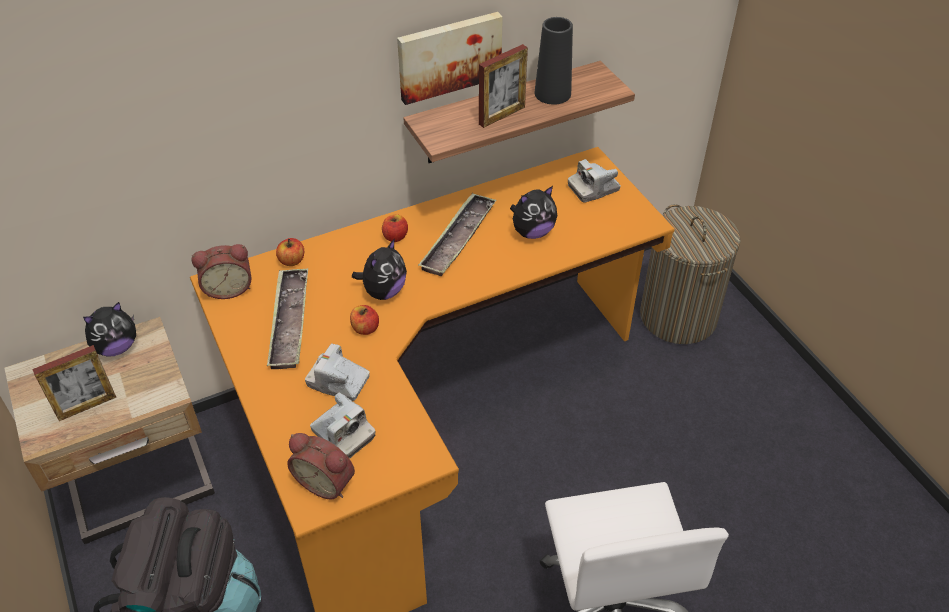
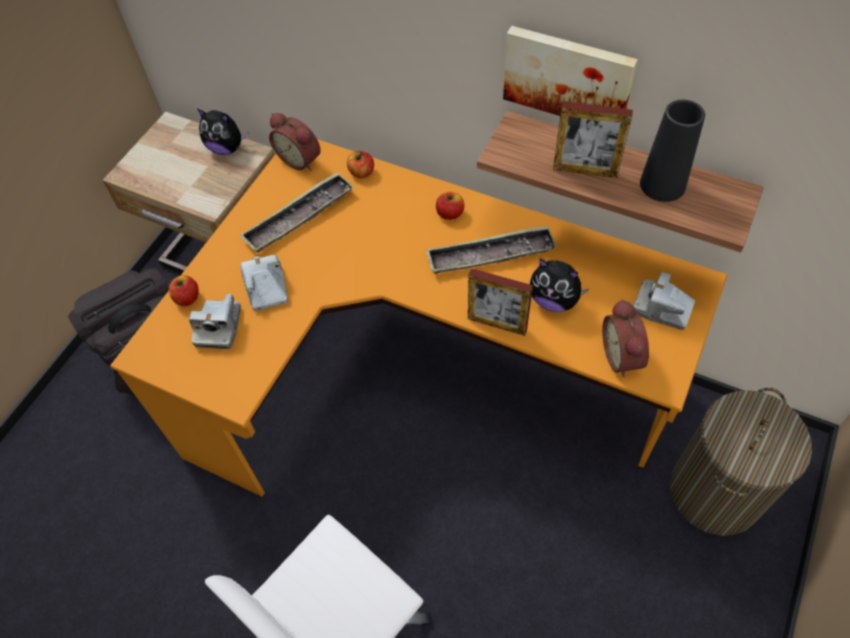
camera: 55 degrees right, 10 degrees up
picture frame [32,345,116,421] -> picture frame moved to [468,268,533,336]
alarm clock [287,433,355,499] -> alarm clock moved to [602,299,649,377]
apple [350,305,379,335] -> apple moved to [169,275,199,306]
plush toy [352,238,407,300] -> none

